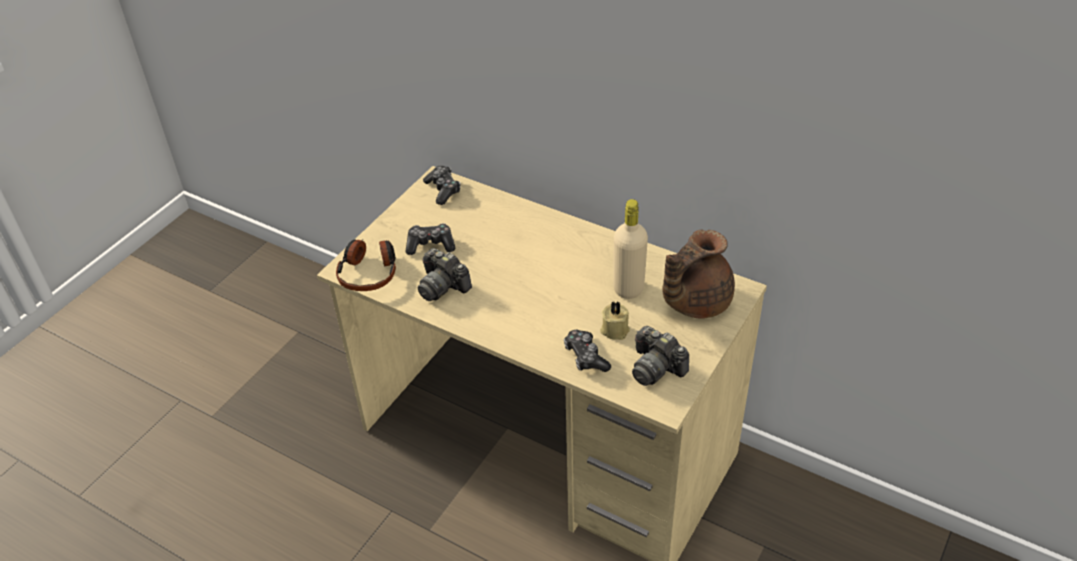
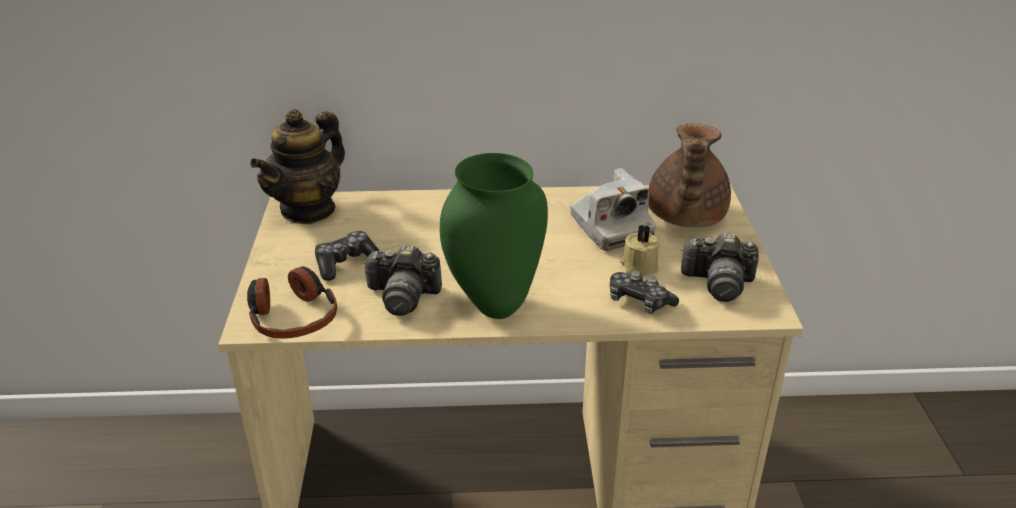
camera: 35 degrees left, 10 degrees down
game controller [423,165,460,205] -> teapot [250,109,345,224]
beige bottle [613,199,648,299] -> camera [570,168,656,251]
none -> green vase [440,153,548,319]

